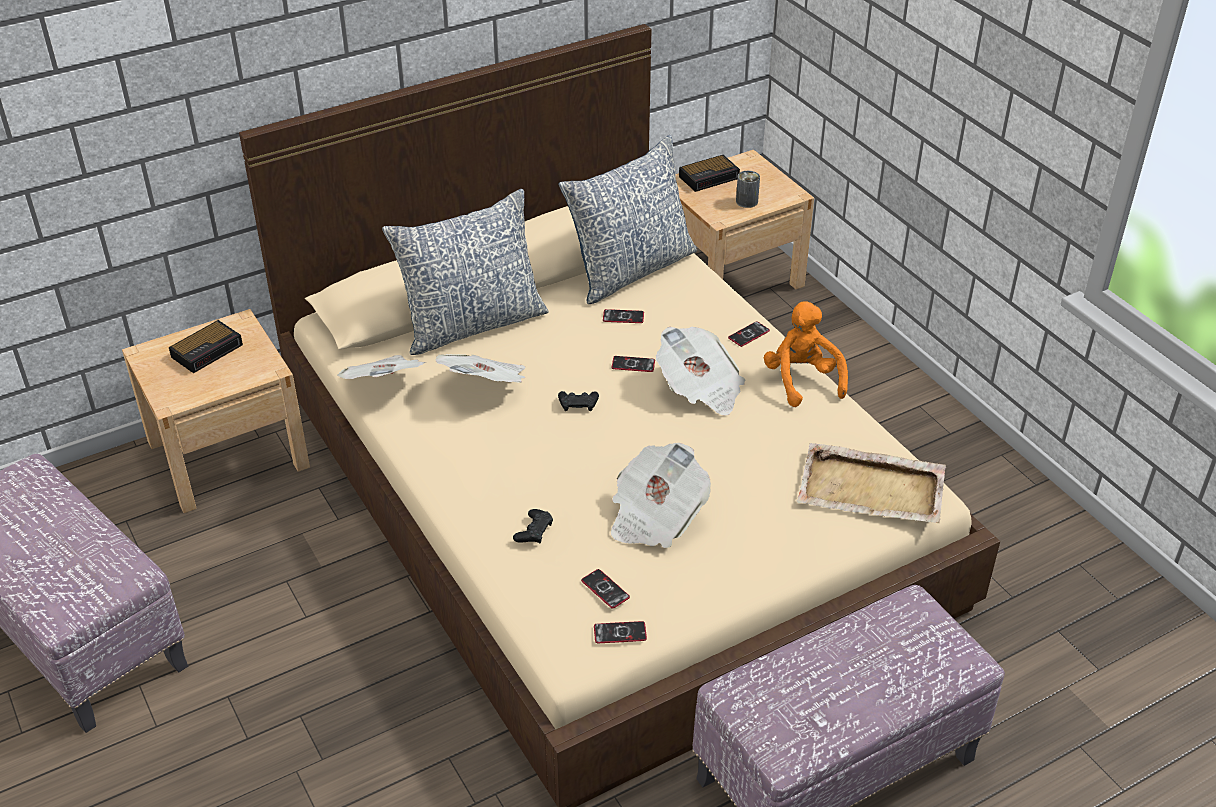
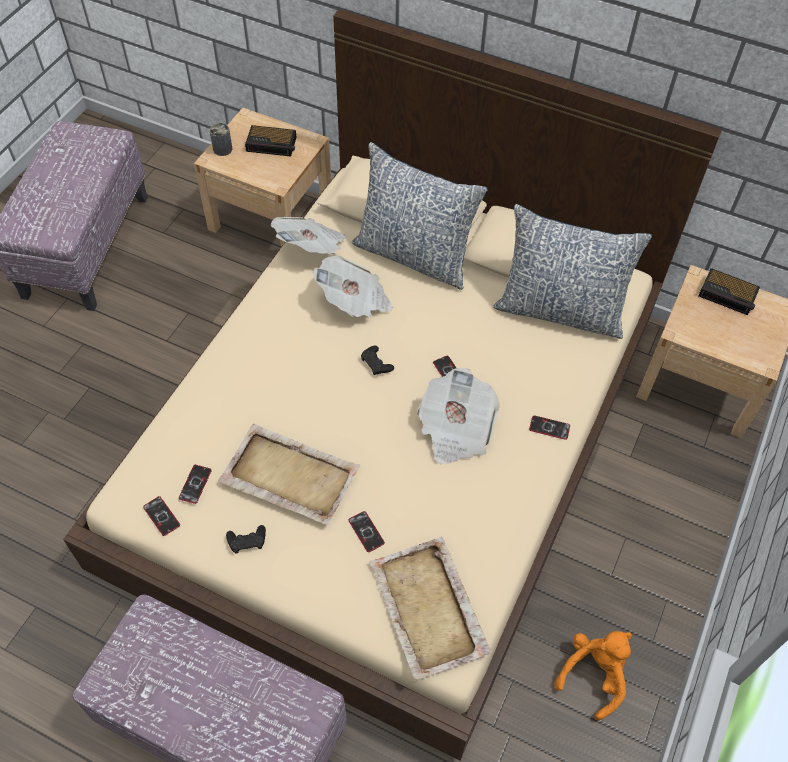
camera: 55 degrees right, 15 degrees up
black game controller [513,509,553,543] -> black game controller moved to [226,525,266,554]
phone [603,309,644,323] -> phone moved to [348,511,385,552]
newspaper [611,443,711,548] -> beige tray [218,424,360,525]
can [736,171,760,208] -> can moved to [210,123,232,156]
orange plush toy [764,301,848,407] -> orange plush toy moved to [555,631,632,720]

